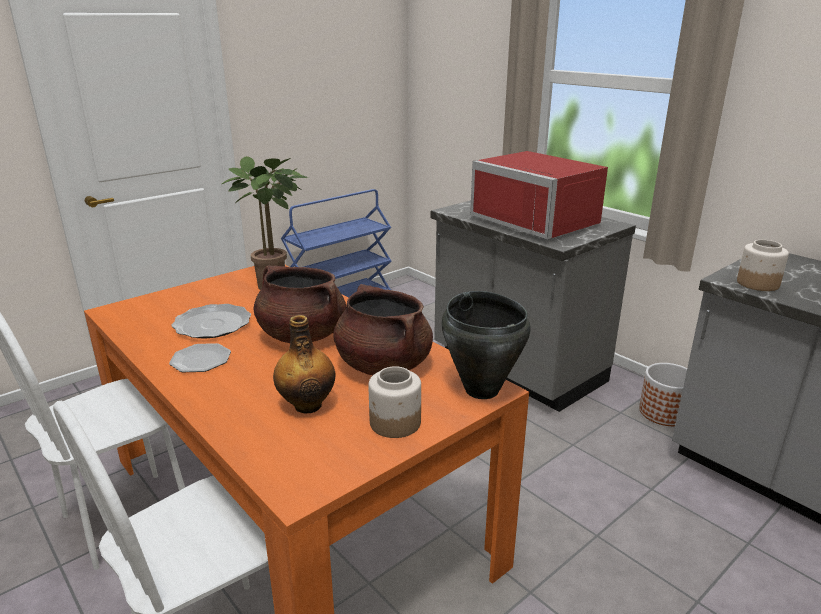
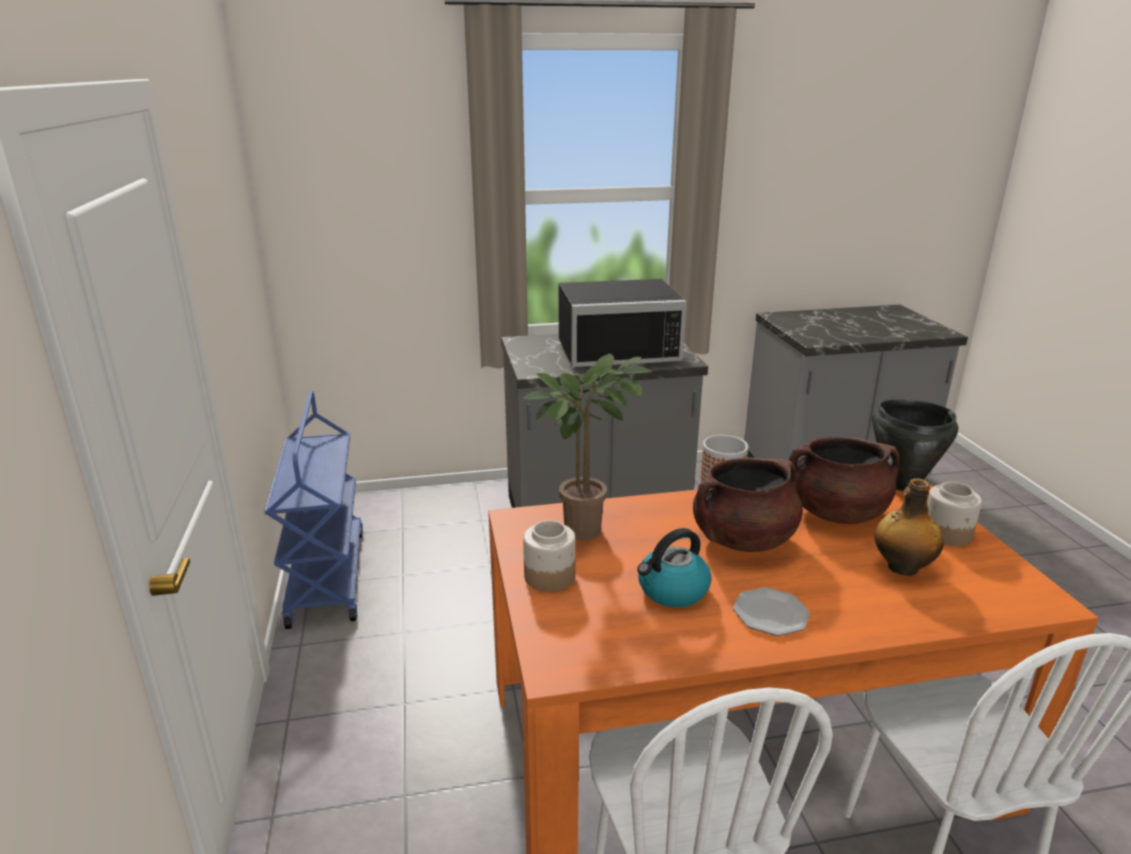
camera: 60 degrees left, 0 degrees up
plate [171,304,251,338] -> kettle [637,528,712,607]
red microwave [470,151,608,239] -> black microwave [558,279,687,367]
jar [737,240,789,291] -> jar moved to [523,520,576,592]

